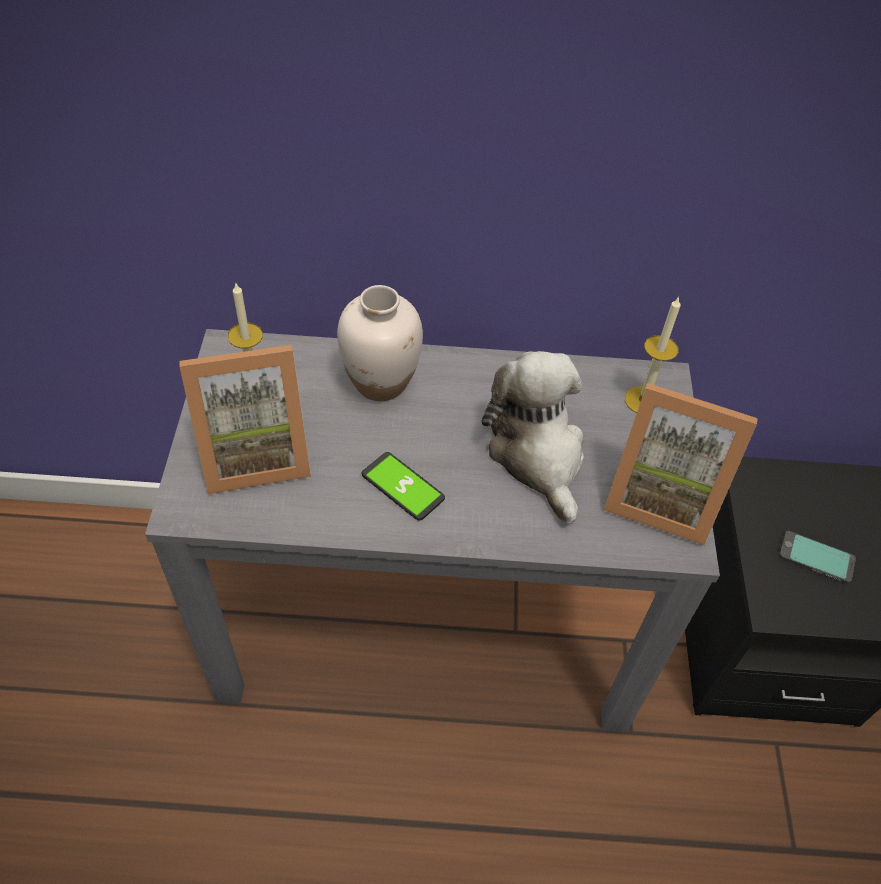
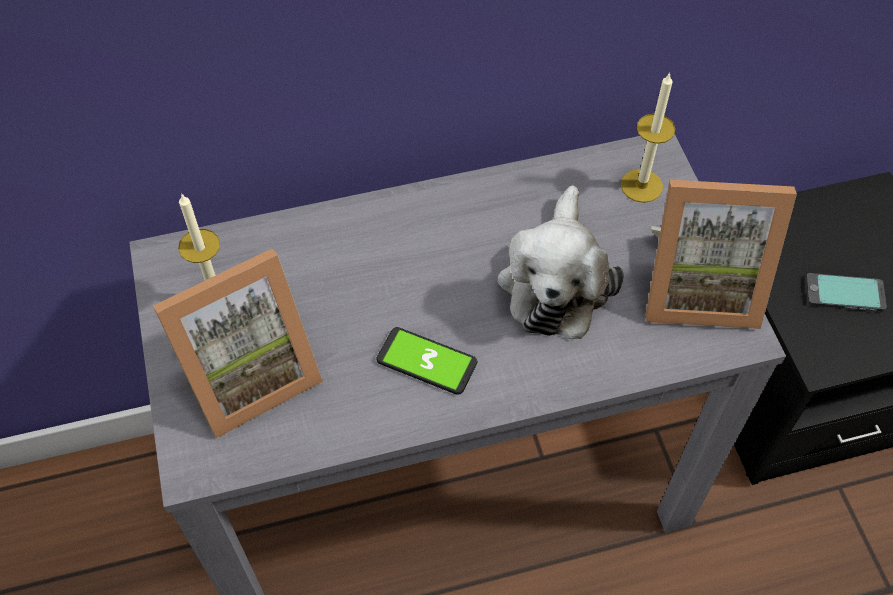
camera: 15 degrees left, 5 degrees up
white vase [337,285,423,401] -> none
plush toy [482,351,584,524] -> plush toy turned 135 degrees counterclockwise [498,185,624,339]

